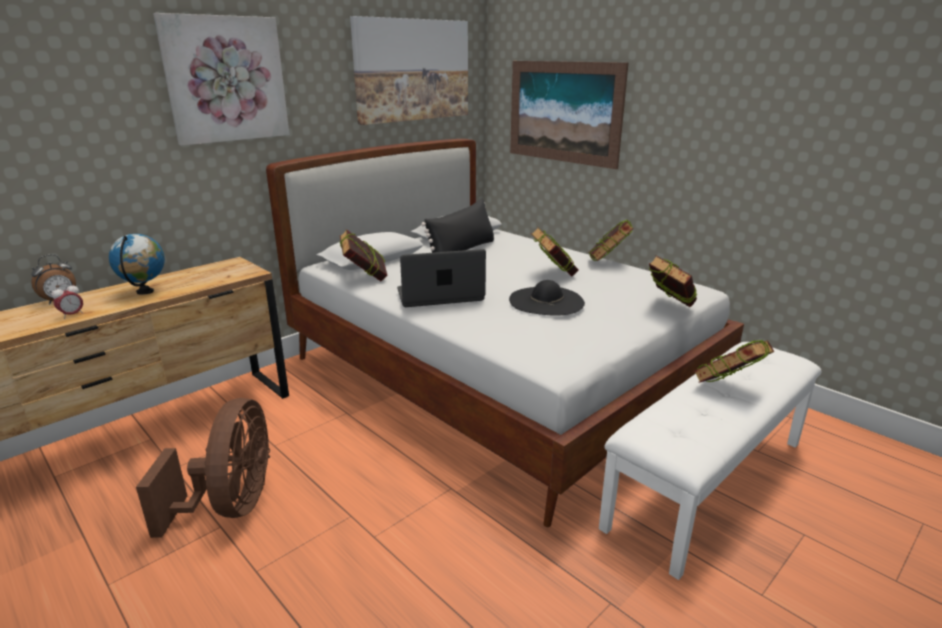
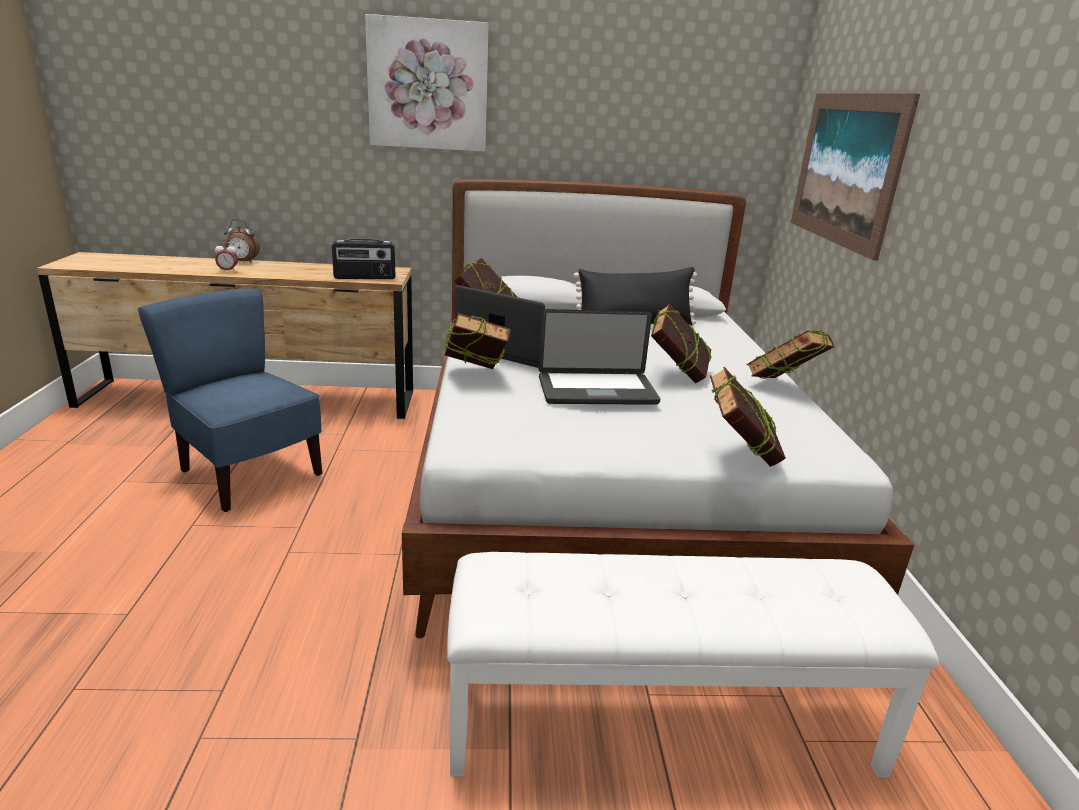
camera: 40 degrees right, 0 degrees up
globe [109,234,165,295] -> none
brown fan [136,398,270,538] -> blue chair [138,288,322,512]
picture [350,16,468,125] -> none
black hat [509,280,585,316] -> laptop [538,309,660,405]
book [693,340,774,383] -> book moved to [444,313,510,369]
none -> radio [332,239,395,279]

